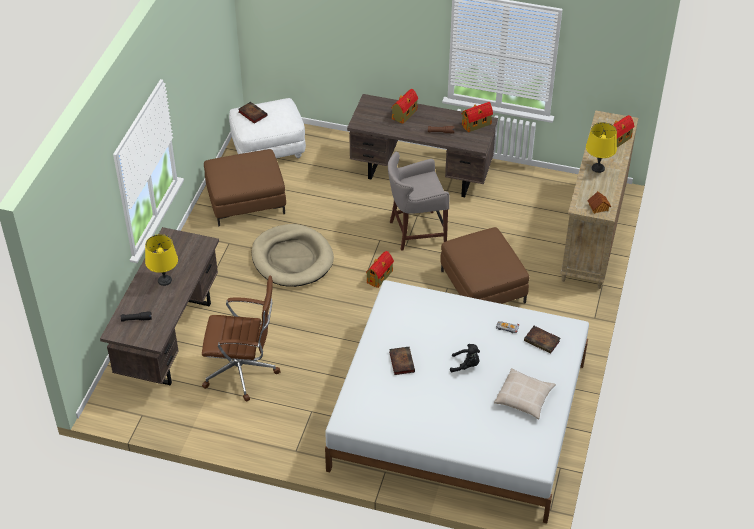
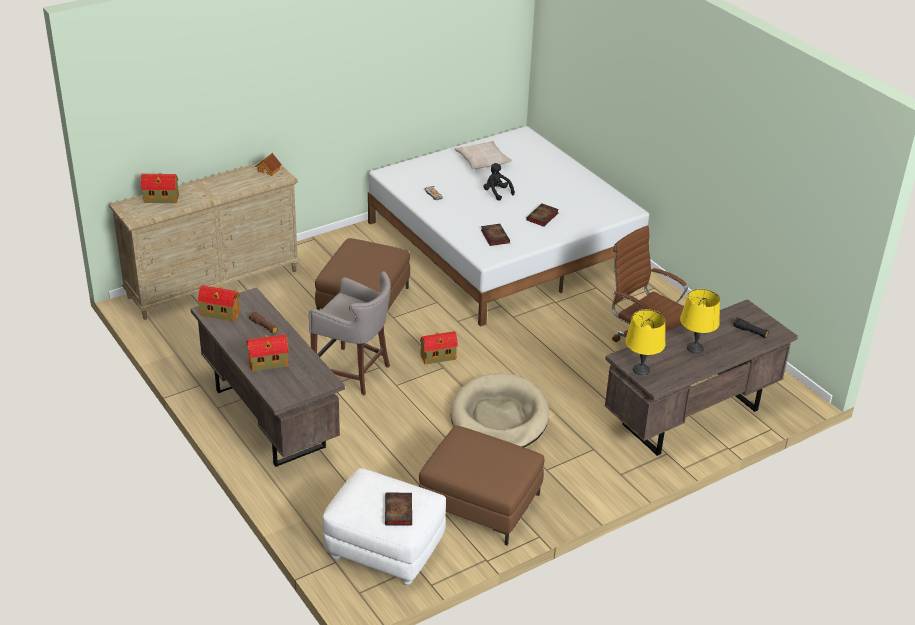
camera: 140 degrees left, 10 degrees down
book [524,326,561,354] -> book moved to [481,224,510,246]
yellow table lamp [586,122,617,173] -> yellow table lamp moved to [625,309,665,376]

